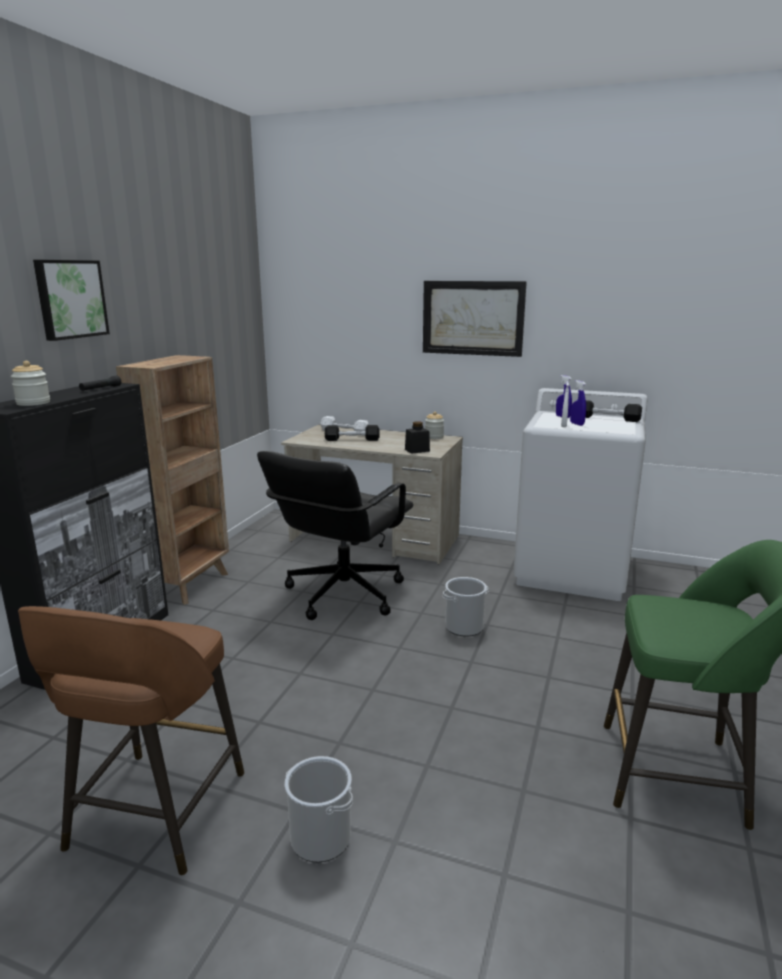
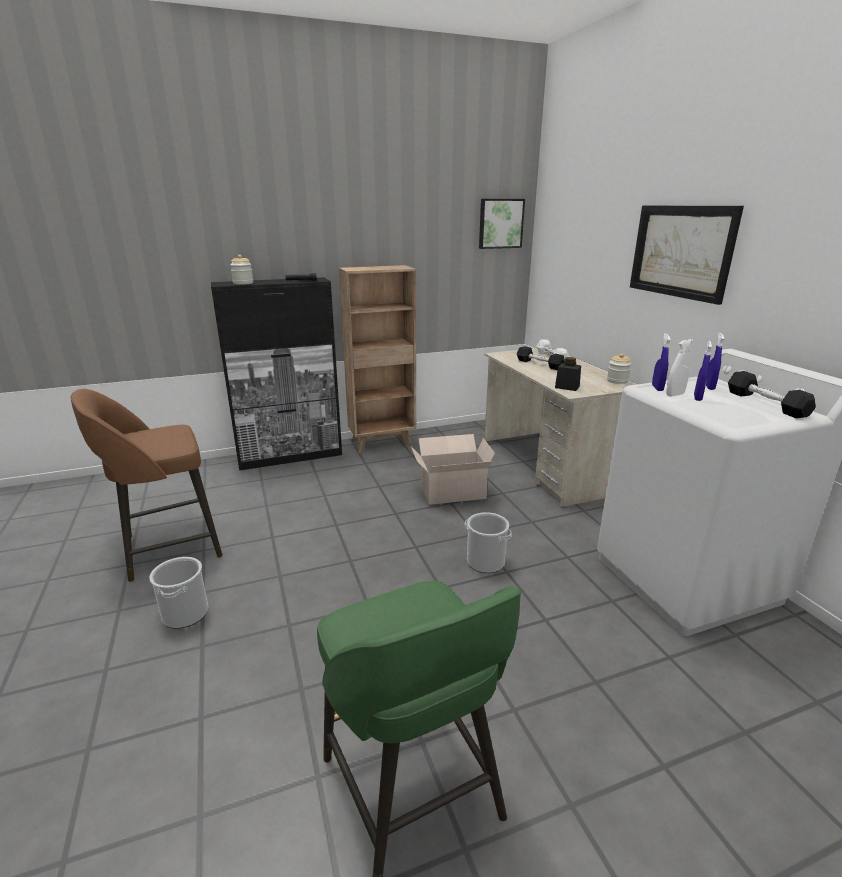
camera: 50 degrees right, 5 degrees up
picture [33,260,110,341] -> picture moved to [479,199,525,249]
black office chair [257,451,414,620] -> cardboard box [411,434,495,505]
none -> blue spray bottle [652,333,671,391]

